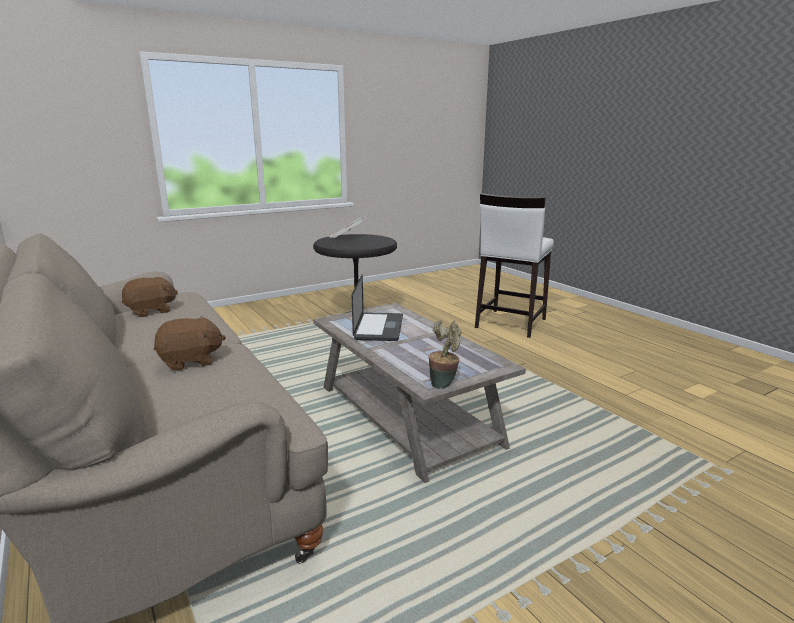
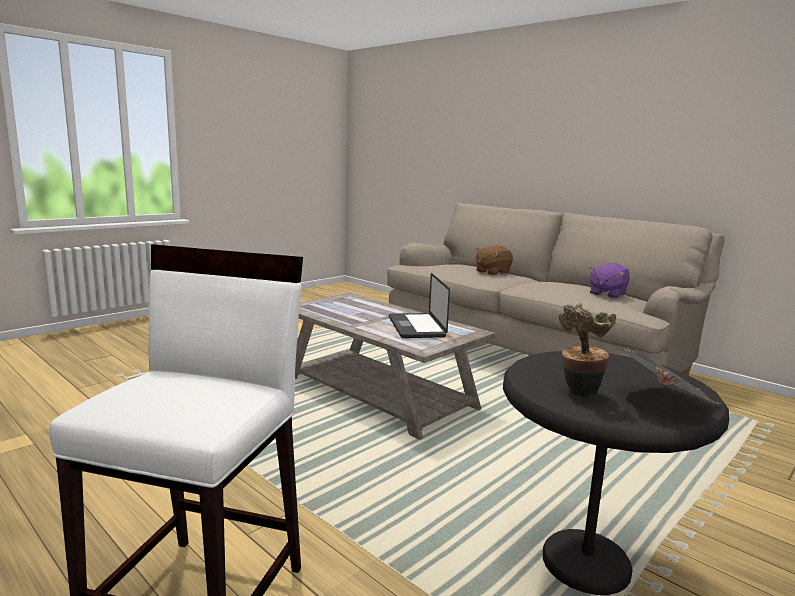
camera: 165 degrees right, 5 degrees down
brown plush toy [122,277,178,317] -> purple plush toy [589,263,630,298]
potted plant [429,320,462,389] -> potted plant moved to [558,303,616,397]

